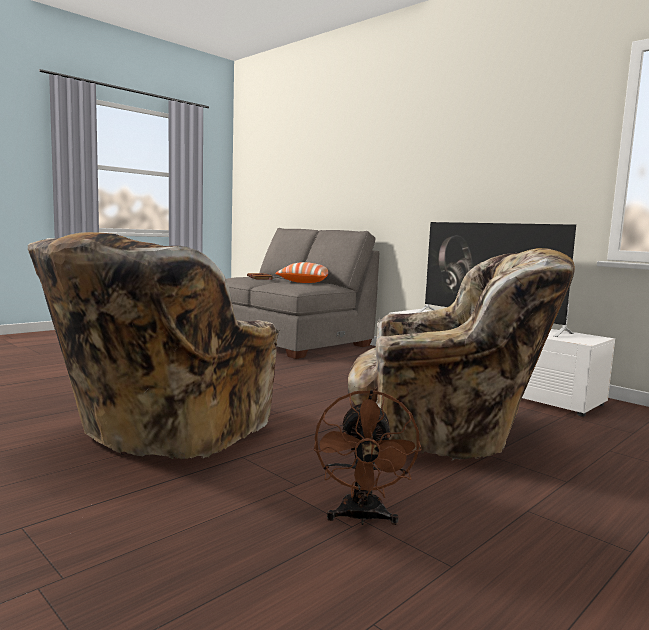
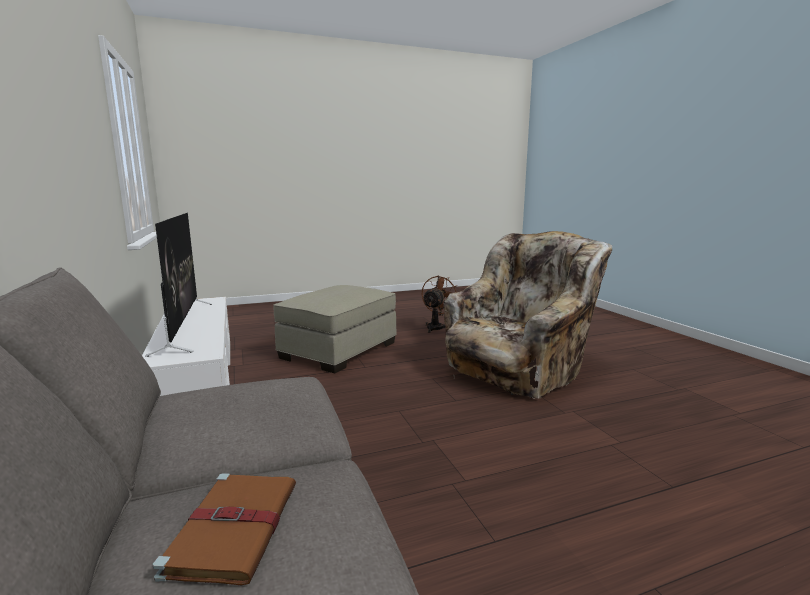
camera: 155 degrees left, 5 degrees up
pillow [275,262,328,283] -> none
beige armchair [348,248,575,460] -> beige ottoman [273,285,397,373]

